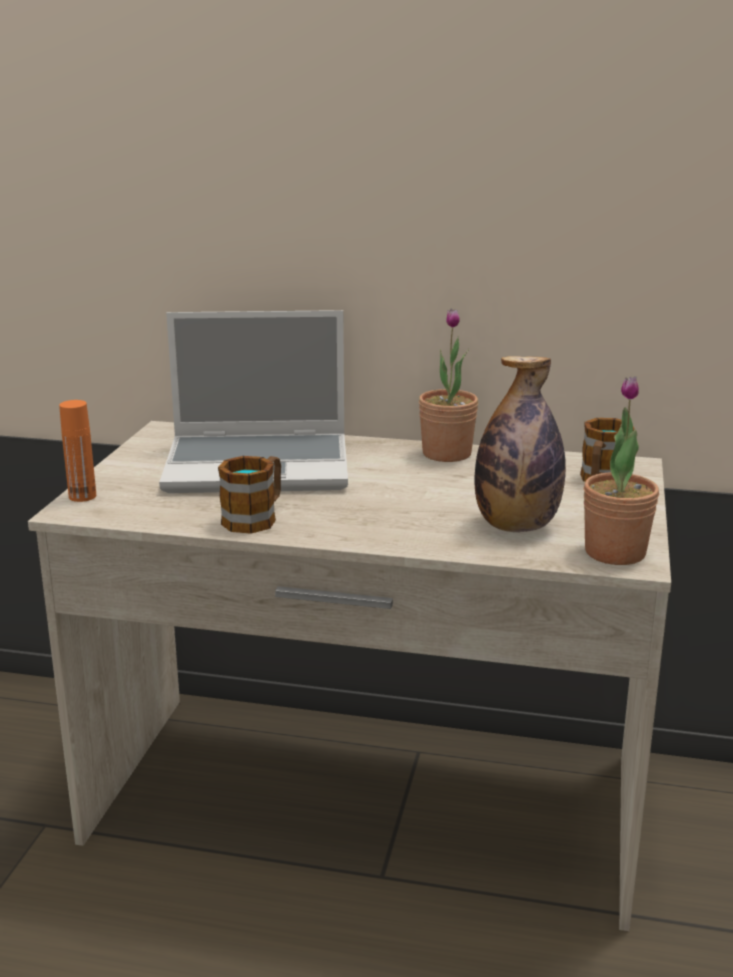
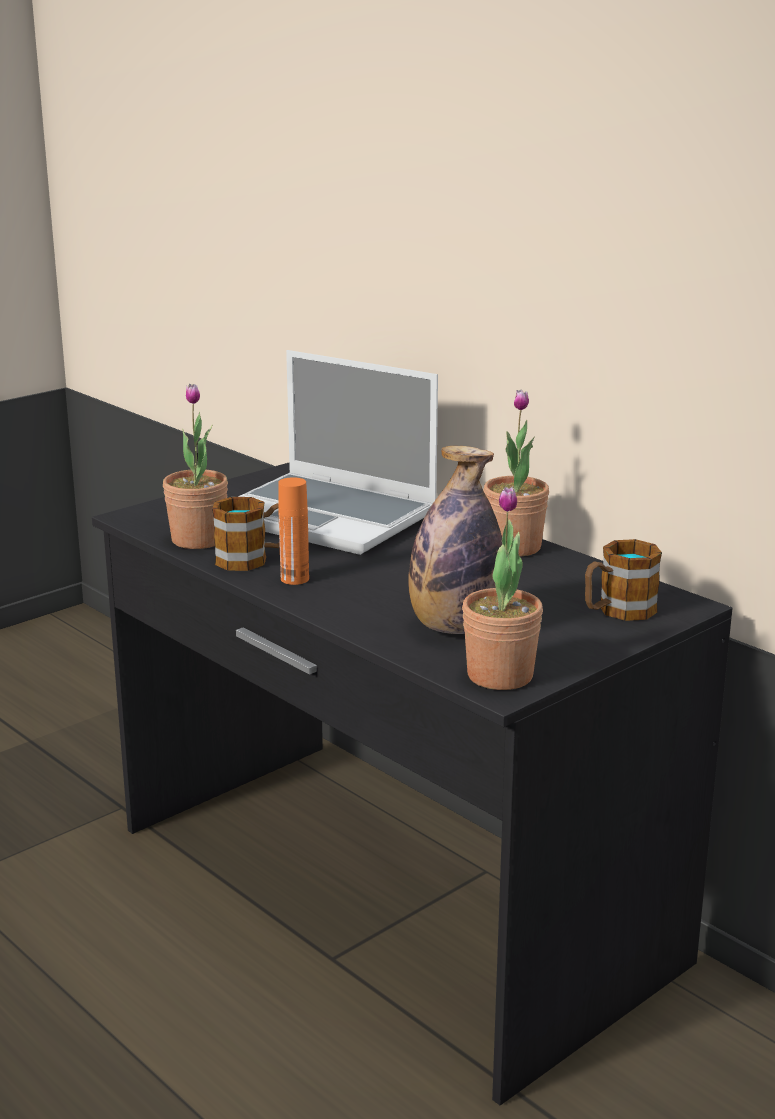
camera: 35 degrees right, 0 degrees up
beige desk [28,421,671,931] -> black desk [92,463,732,1105]
orange bottle [59,400,96,502] -> orange bottle moved to [278,477,309,585]
none -> potted plant [163,384,228,549]

